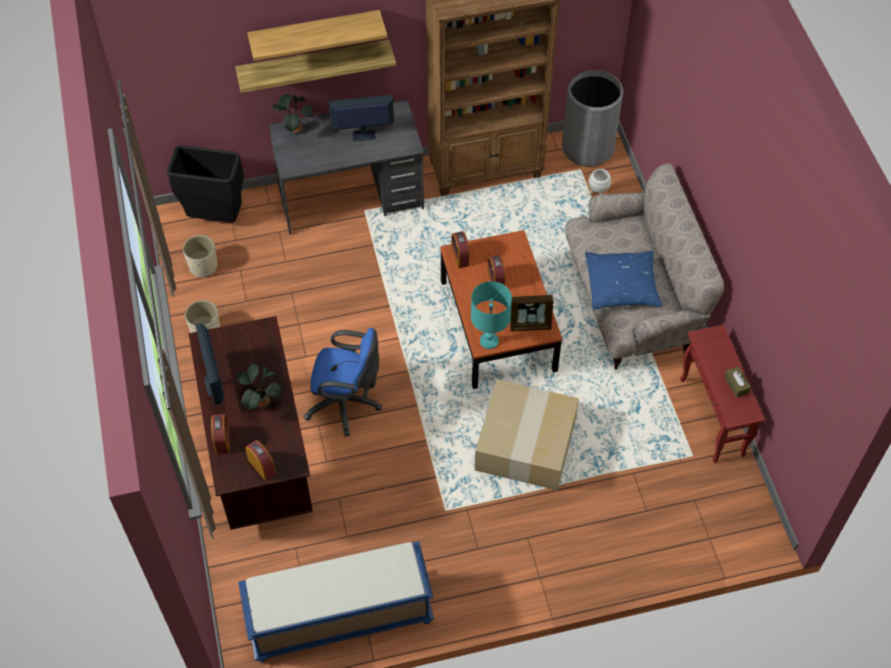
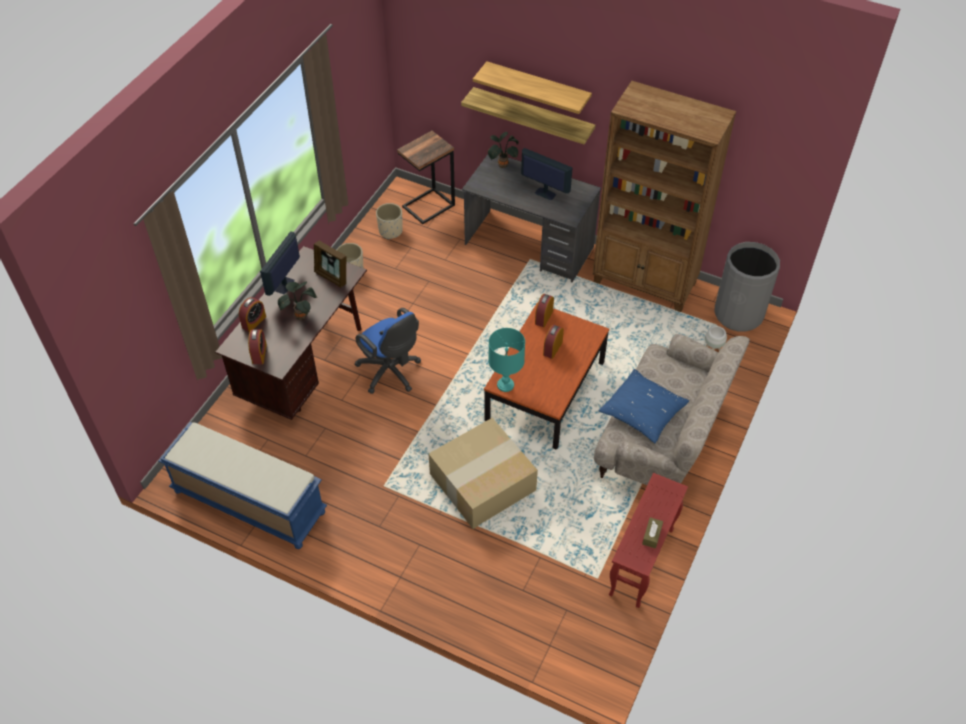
camera: 40 degrees right, 5 degrees down
black trash can [167,145,244,223] -> side table [397,131,455,224]
picture frame [510,295,553,331] -> picture frame moved to [314,240,347,287]

